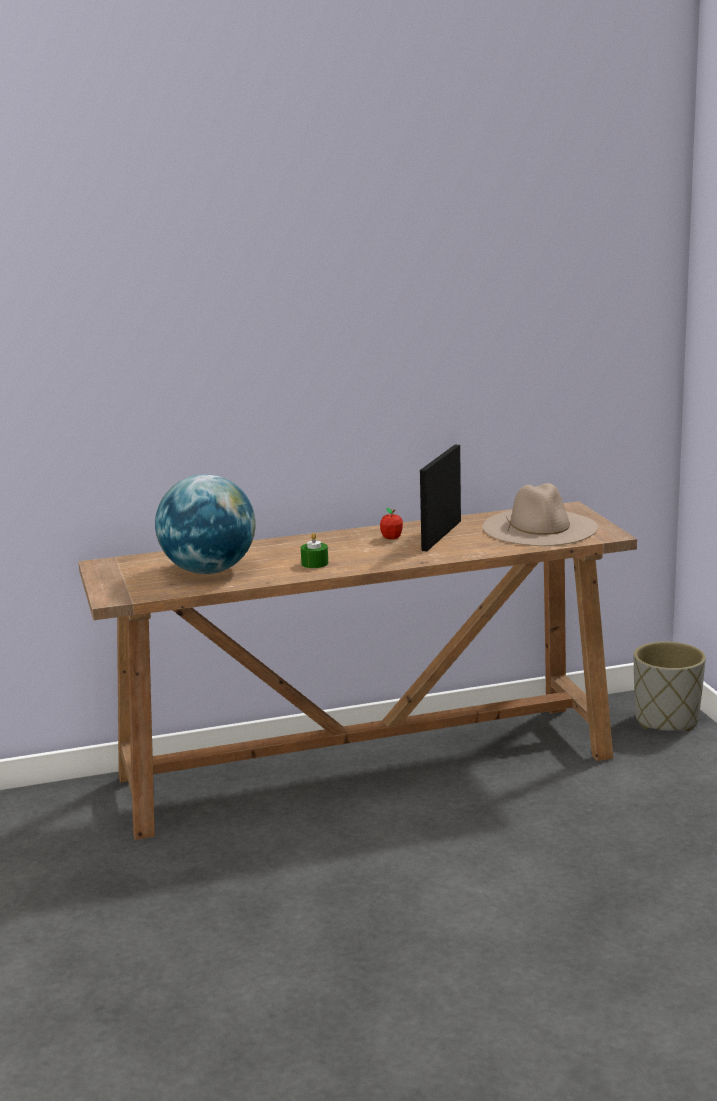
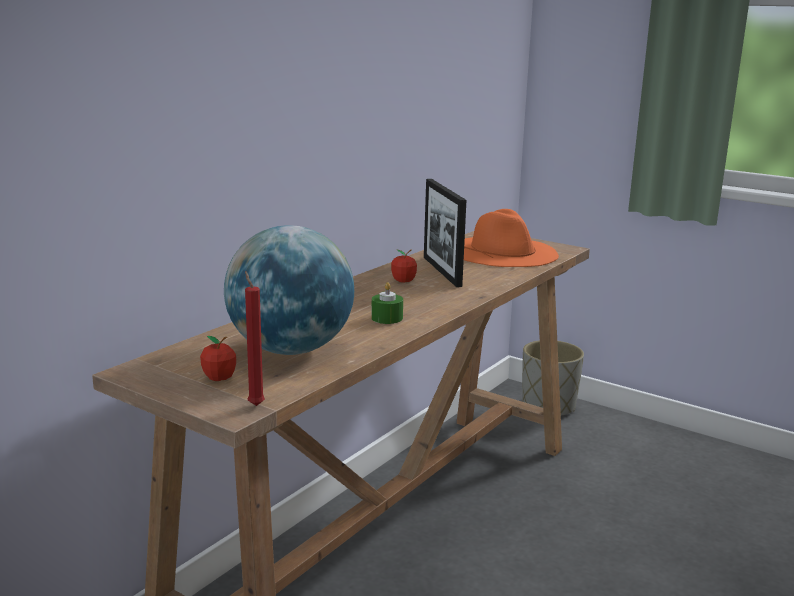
camera: 40 degrees left, 0 degrees up
beige hat [482,483,598,546] -> orange hat [464,209,559,267]
none -> apple [200,336,236,381]
none -> red candle [245,271,265,406]

